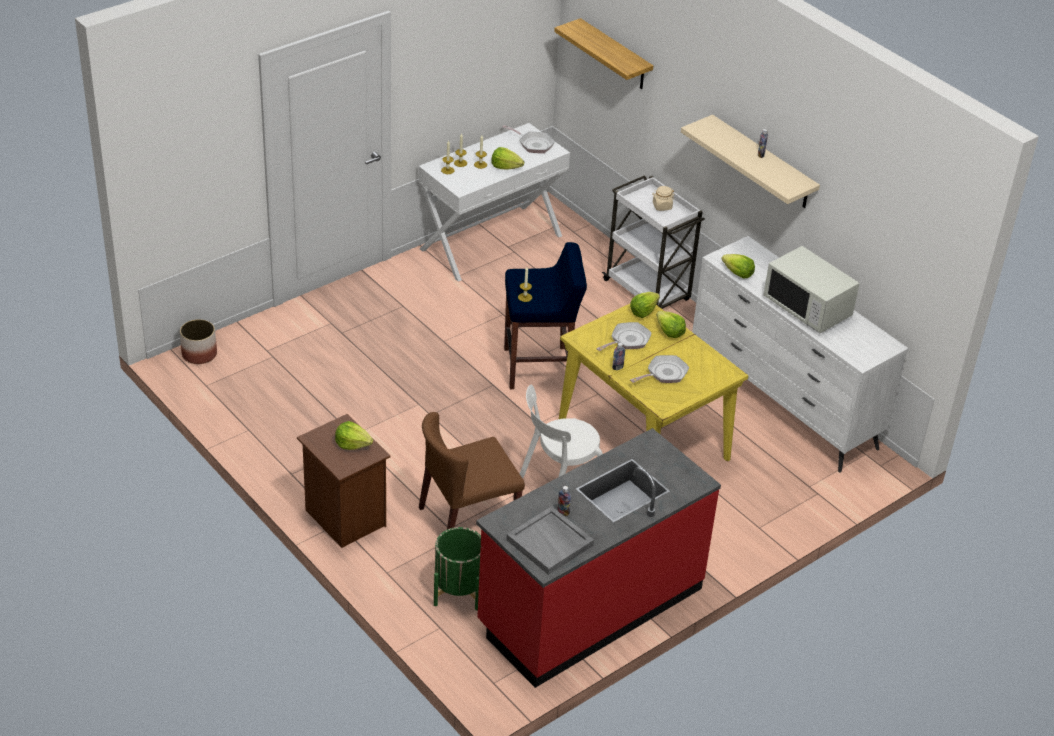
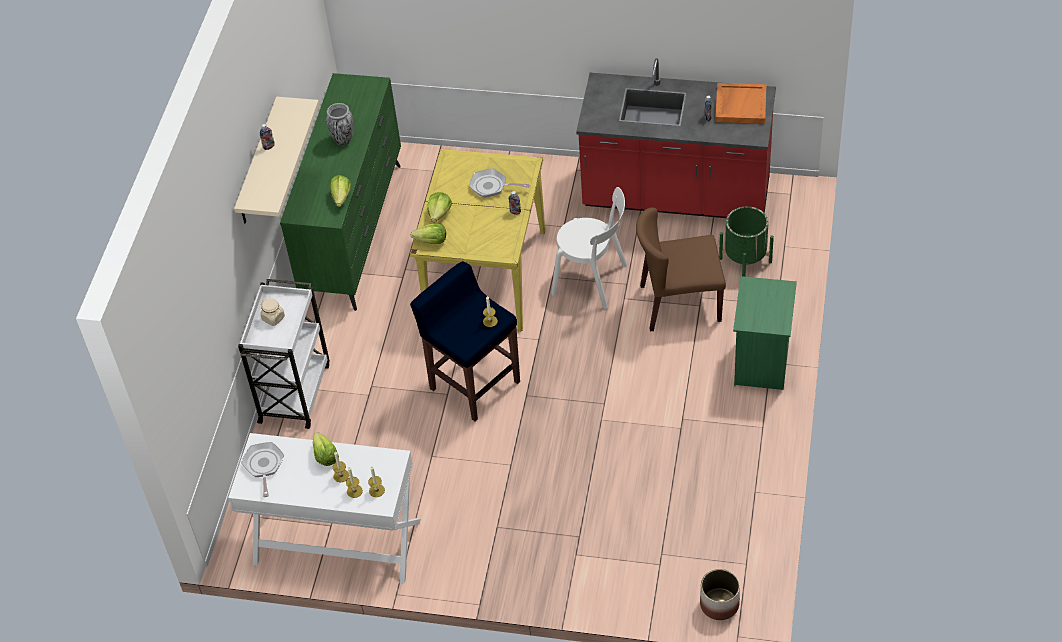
camera: 125 degrees left, 10 degrees up
brown nightstand [297,414,391,548] -> green nightstand [733,276,797,390]
lettuce [335,421,373,450] -> none
brown chair [419,412,525,529] -> brown chair turned 150 degrees clockwise [636,207,726,332]
grey tray [506,506,594,575] -> orange tray [715,83,766,124]
shelf [554,18,653,89] -> none
frying pan [596,322,652,351] -> none
white dresser [692,236,909,473] -> green dresser [280,73,401,311]
white microwave [763,246,860,333] -> vase [326,103,353,146]

